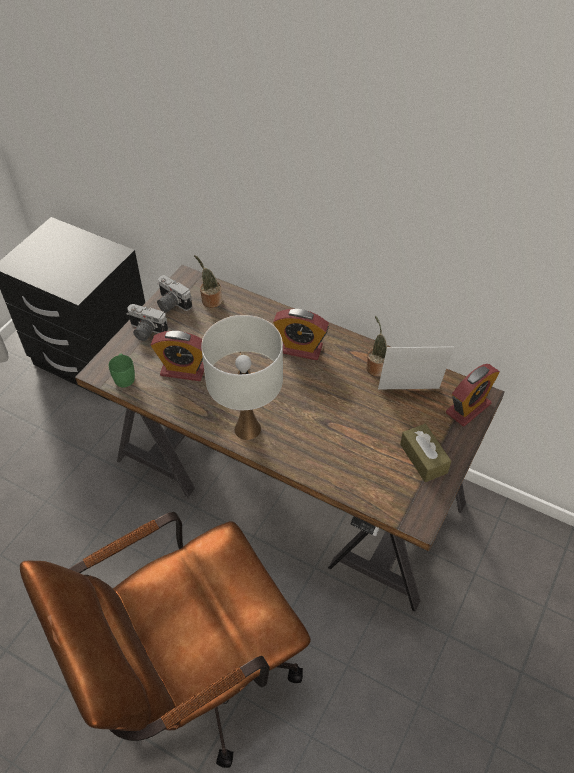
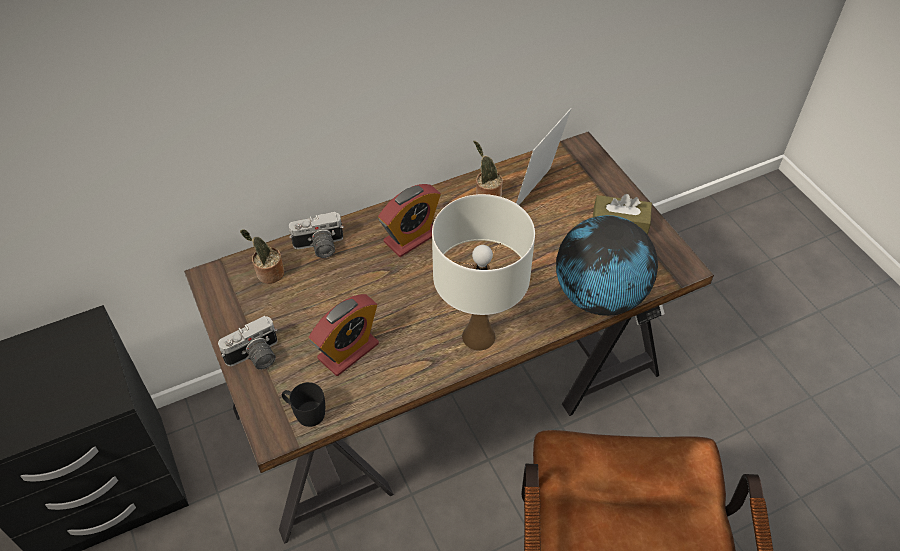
camera: 55 degrees left, 0 degrees up
green mug [109,354,135,387] -> black mug [282,382,325,427]
camera [157,275,192,313] -> camera moved to [289,212,344,258]
alarm clock [446,364,500,426] -> none
none -> globe [556,215,658,316]

